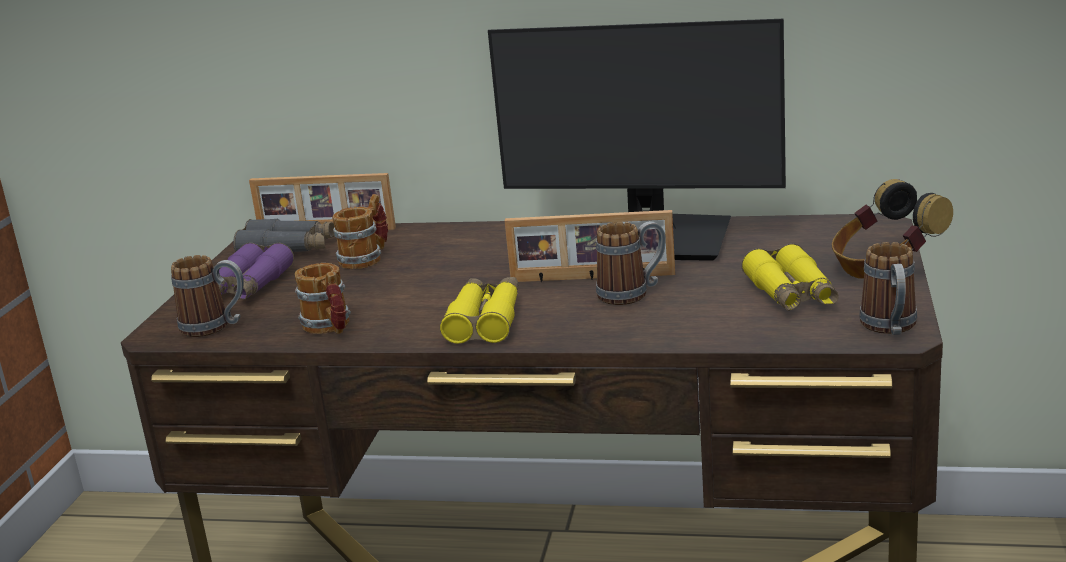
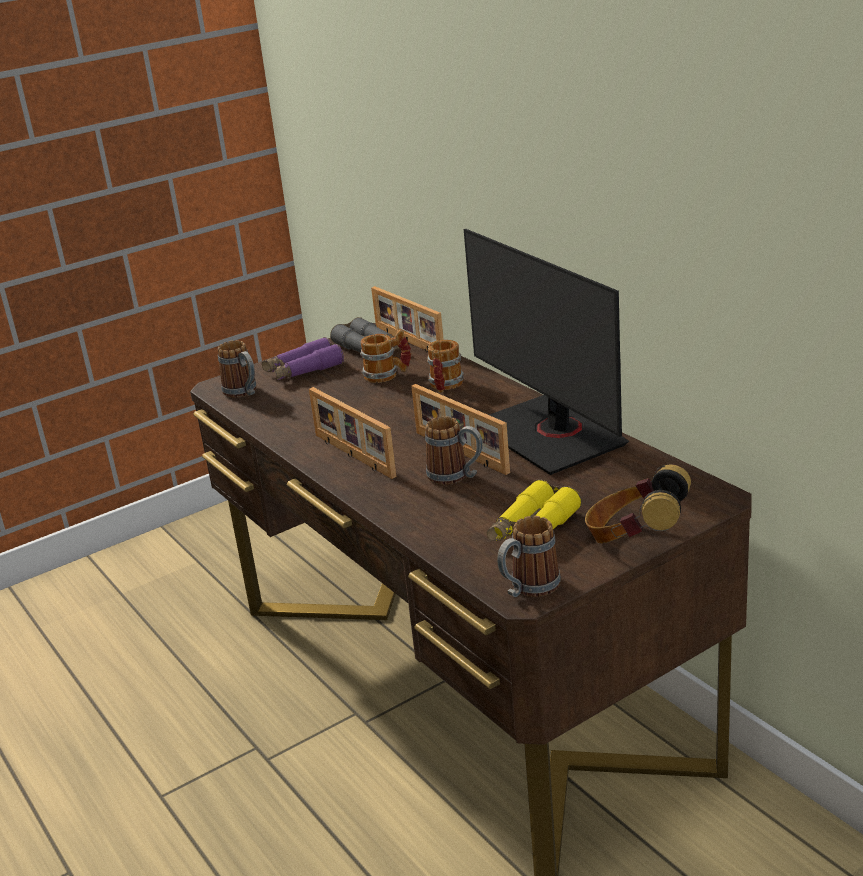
camera: 45 degrees right, 5 degrees up
mug [295,263,351,334] -> mug moved to [427,340,464,393]
yellow binoculars [440,277,519,344] -> picture frame [309,387,396,479]

